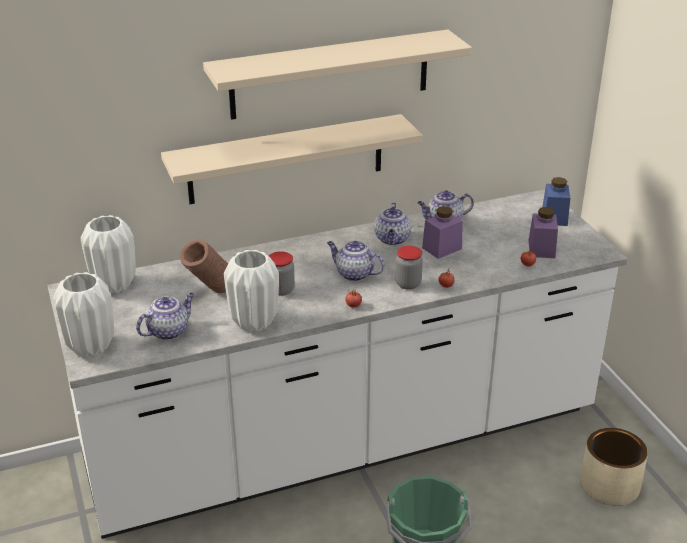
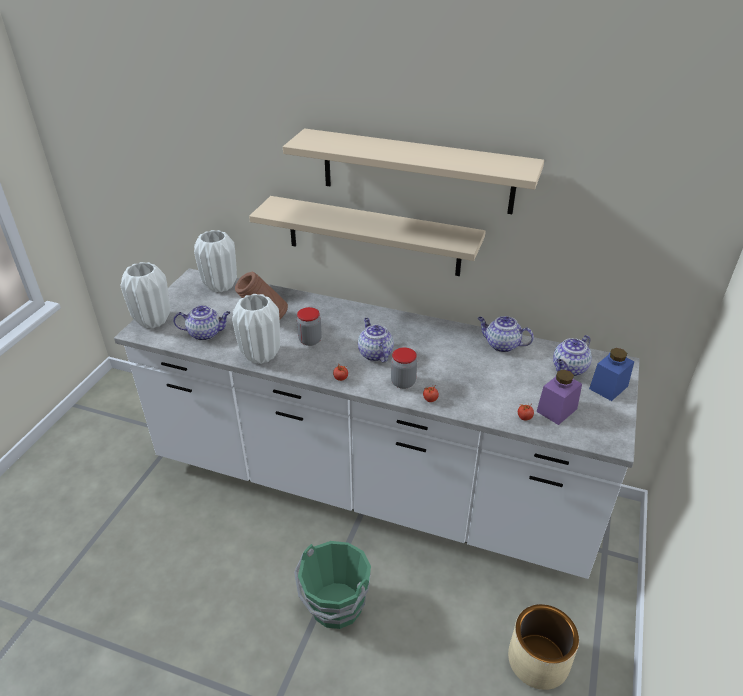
camera: 40 degrees right, 5 degrees up
teapot [374,202,411,245] -> teapot moved to [553,335,592,376]
purple jar [422,206,463,259] -> none

